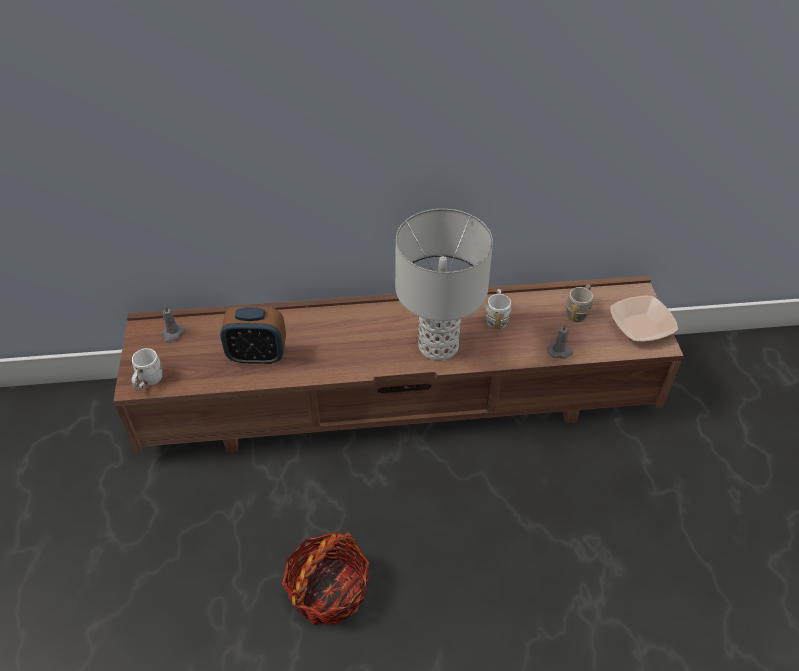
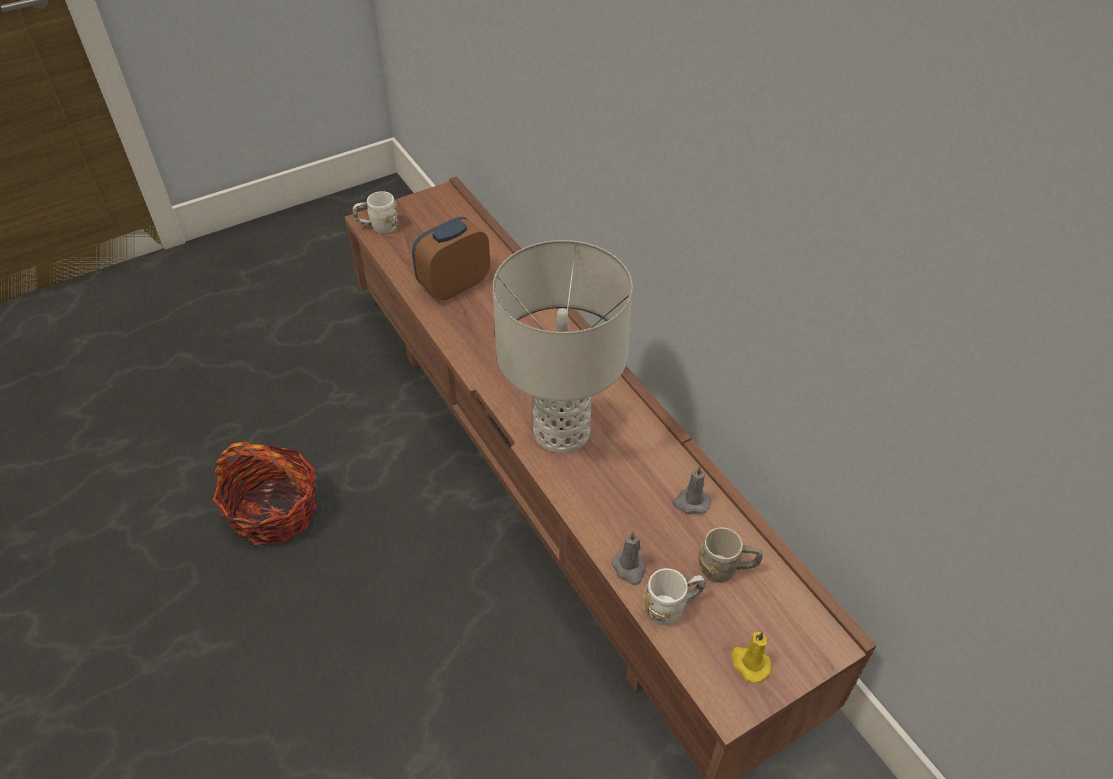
camera: 65 degrees right, 0 degrees up
grey candle [162,306,185,343] -> grey candle moved to [672,465,711,514]
alarm clock [220,307,286,364] -> alarm clock turned 75 degrees clockwise [412,217,490,300]
white mug [485,289,511,329] -> white mug moved to [645,568,705,625]
bowl [610,296,678,342] -> yellow candle [731,631,772,683]

